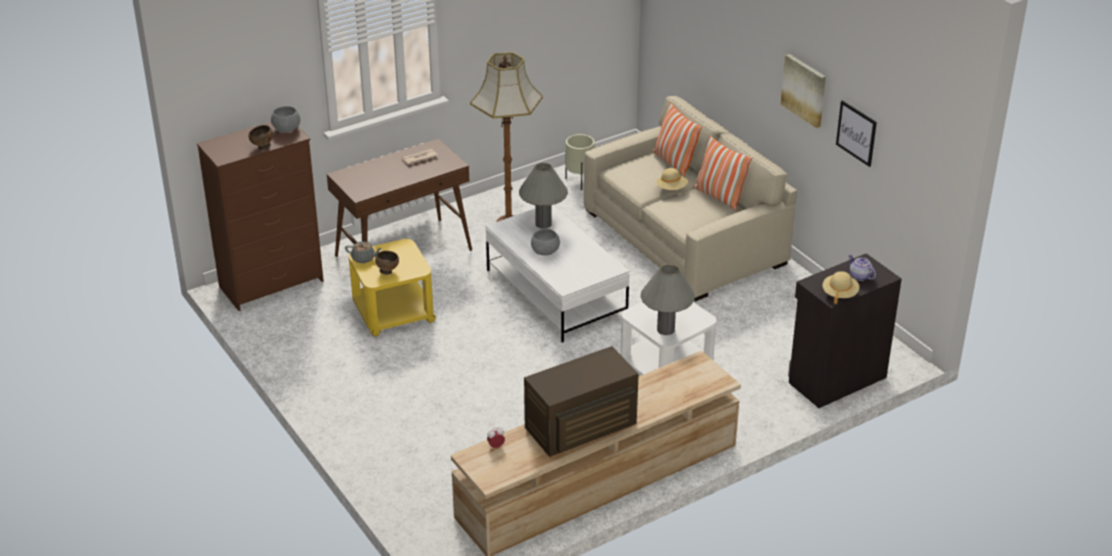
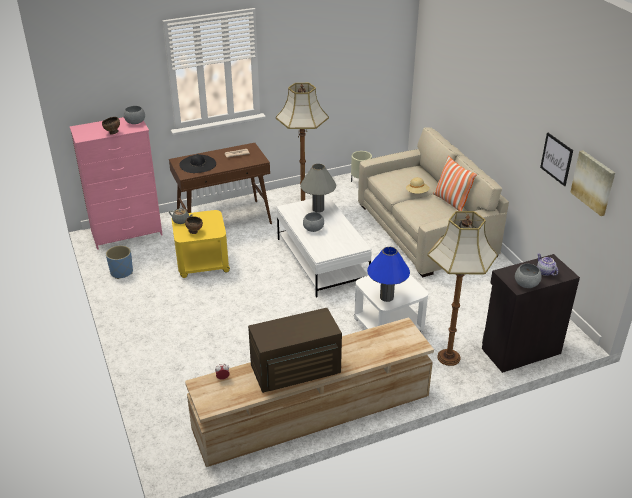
camera: 10 degrees right, 0 degrees up
brown dresser [197,121,324,311] -> pink dresser [70,117,163,250]
grey table lamp [640,264,695,335] -> blue table lamp [367,247,410,302]
pillow [653,103,702,176] -> none
picture [781,54,826,128] -> picture moved to [570,150,615,216]
beige hat [823,271,859,304] -> grey bowl [515,264,542,288]
none -> blue planter [106,245,133,279]
none -> black hat [179,154,216,173]
none -> floor lamp [428,211,498,366]

